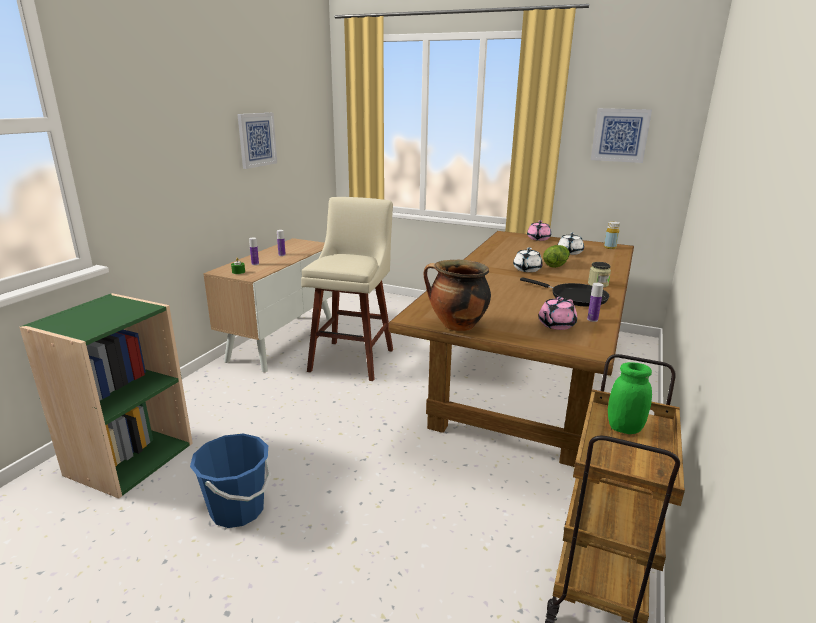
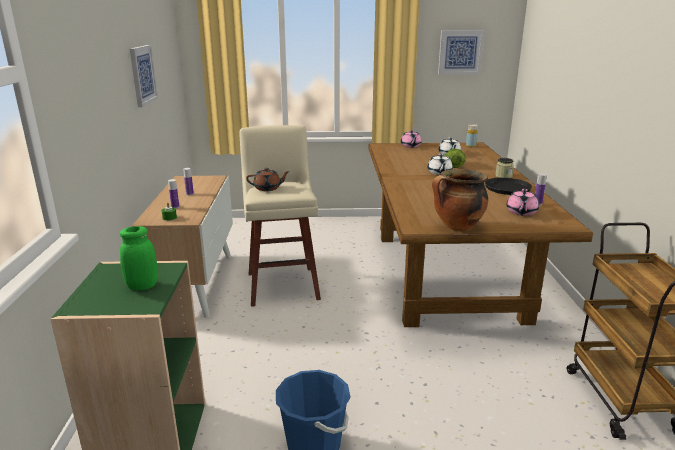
camera: 25 degrees left, 0 degrees up
green jar [608,362,652,434] -> green jar moved to [120,226,157,290]
none -> brown teapot [246,168,290,191]

